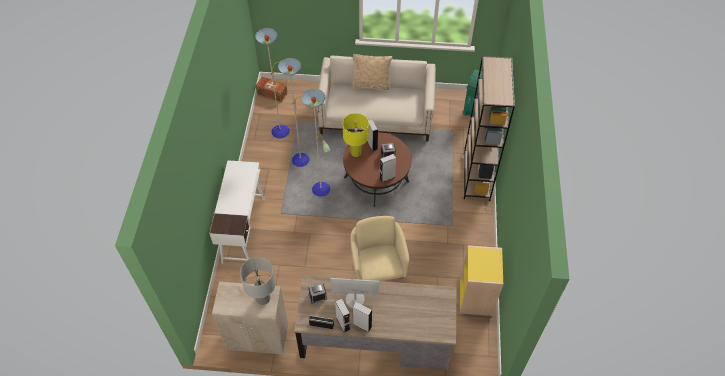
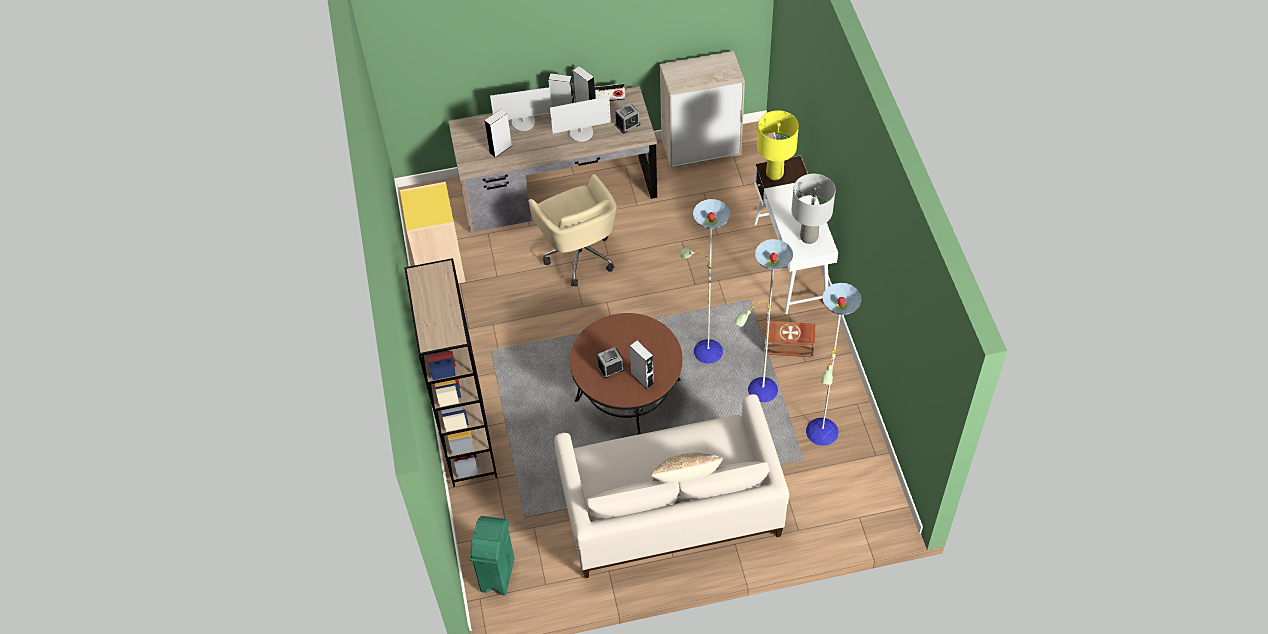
camera: 165 degrees right, 0 degrees up
grey table lamp [240,257,276,305] -> grey table lamp moved to [792,174,836,244]
brown storage box [256,77,288,103] -> brown storage box moved to [765,321,816,357]
yellow table lamp [343,113,369,157] -> yellow table lamp moved to [757,110,799,180]
grey speaker [379,154,396,182] -> grey speaker moved to [485,109,512,158]
none -> monitor [490,87,552,131]

